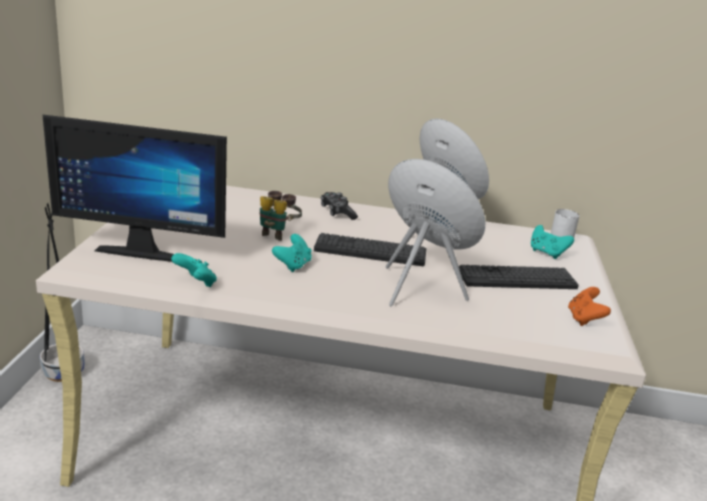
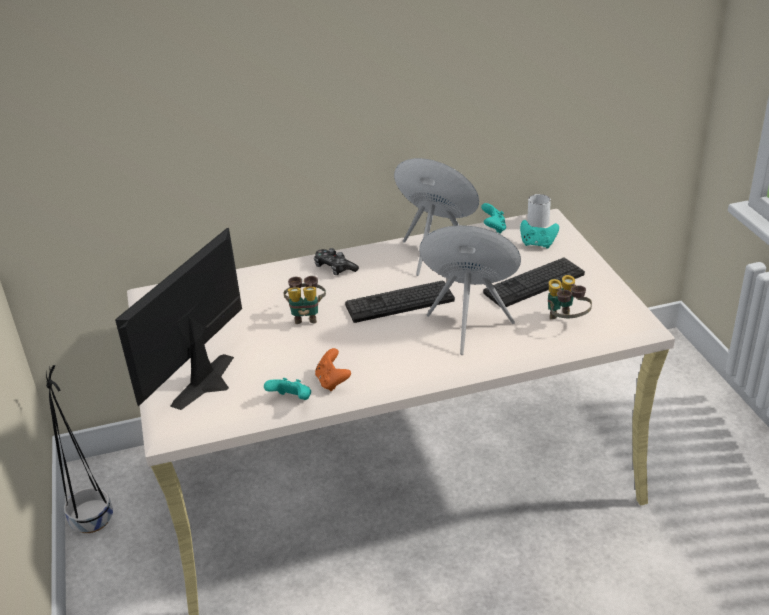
camera: 20 degrees left, 10 degrees up
monitor [42,114,227,262] -> monitor turned 135 degrees clockwise [115,228,242,410]
turquoise game controller [272,234,312,272] -> turquoise game controller moved to [481,203,506,234]
orange game controller [568,287,611,326] -> orange game controller moved to [315,348,351,391]
none -> binoculars [548,275,592,320]

